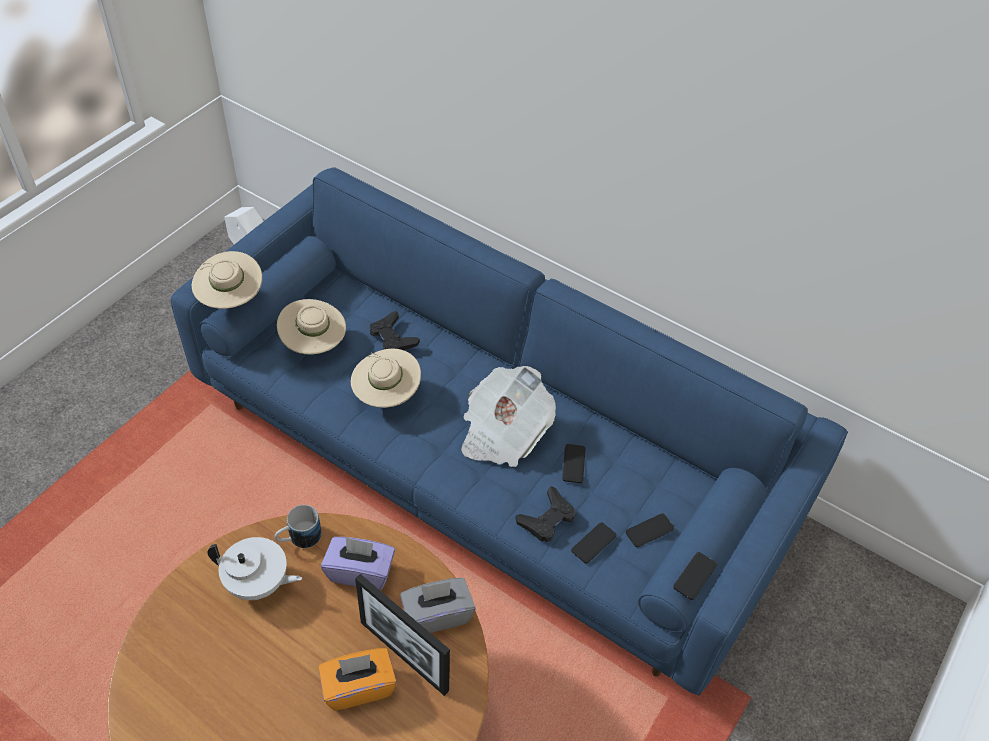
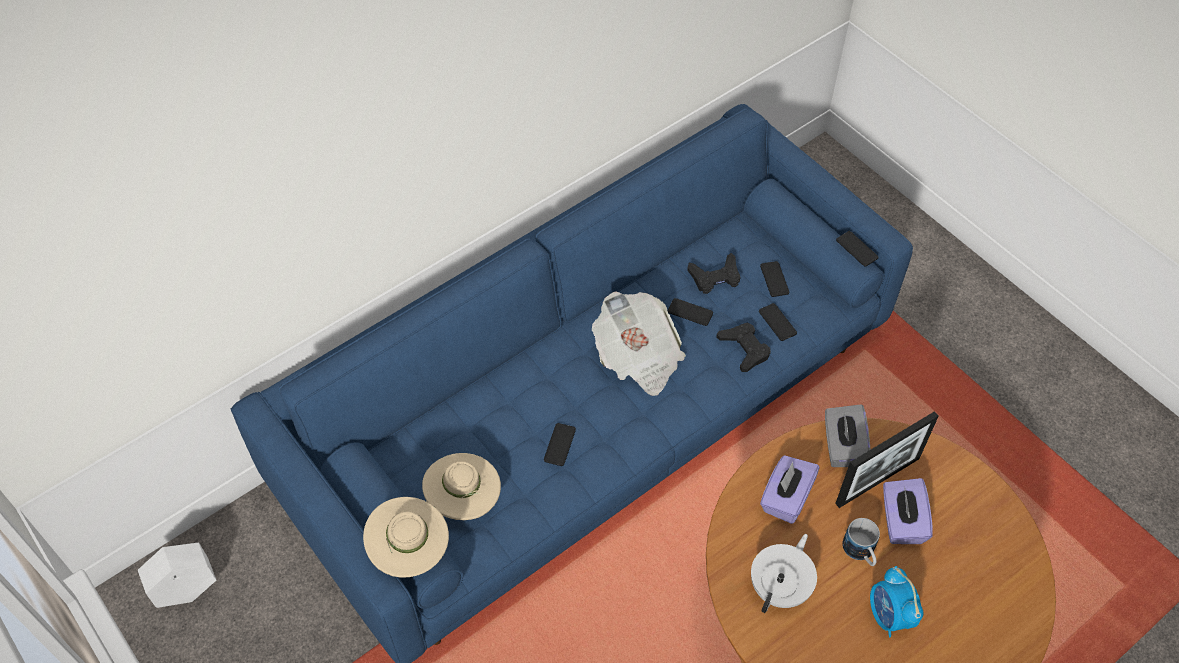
camera: 70 degrees left, 5 degrees up
mug [275,505,322,548] -> mug moved to [842,518,880,566]
orange tissue box [318,648,397,711] -> purple tissue box [883,478,932,544]
beige hat [351,348,421,408] -> phone [544,423,576,466]
black game controller [370,311,420,350] -> black game controller moved to [687,253,740,294]
none -> alarm clock [870,566,923,637]

